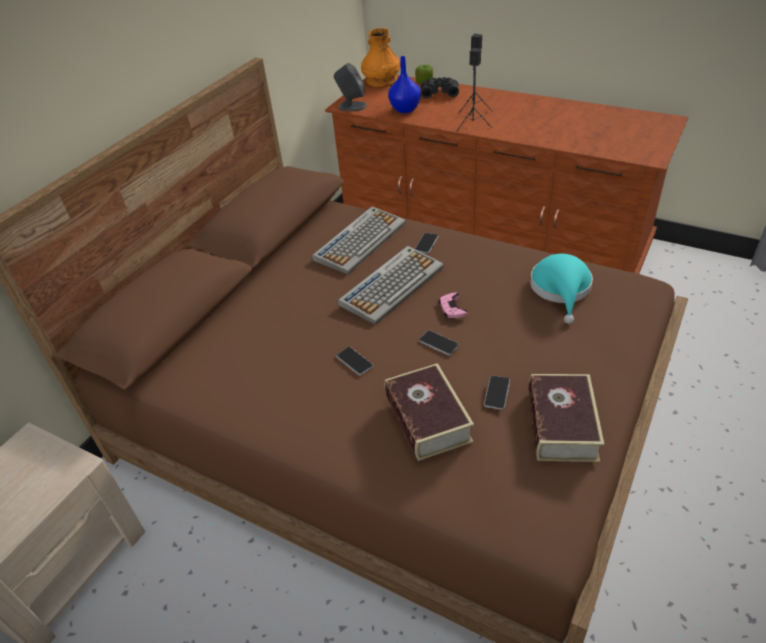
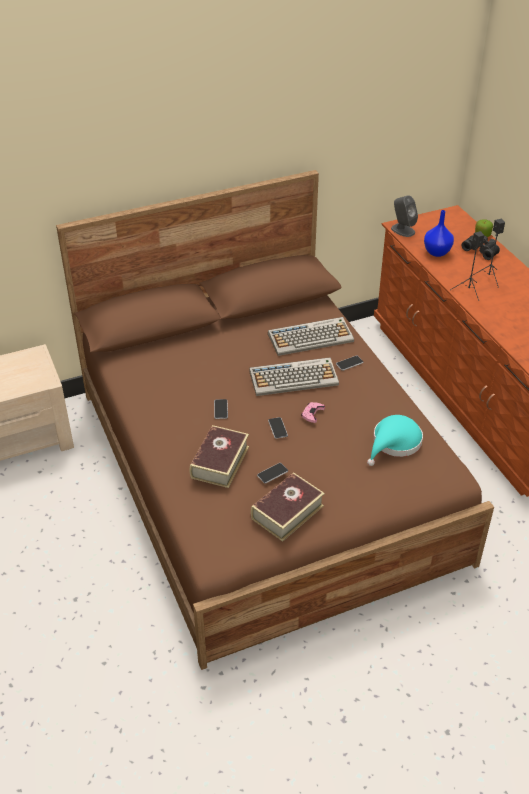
camera: 35 degrees right, 0 degrees up
orange vase [361,28,401,87] -> none

